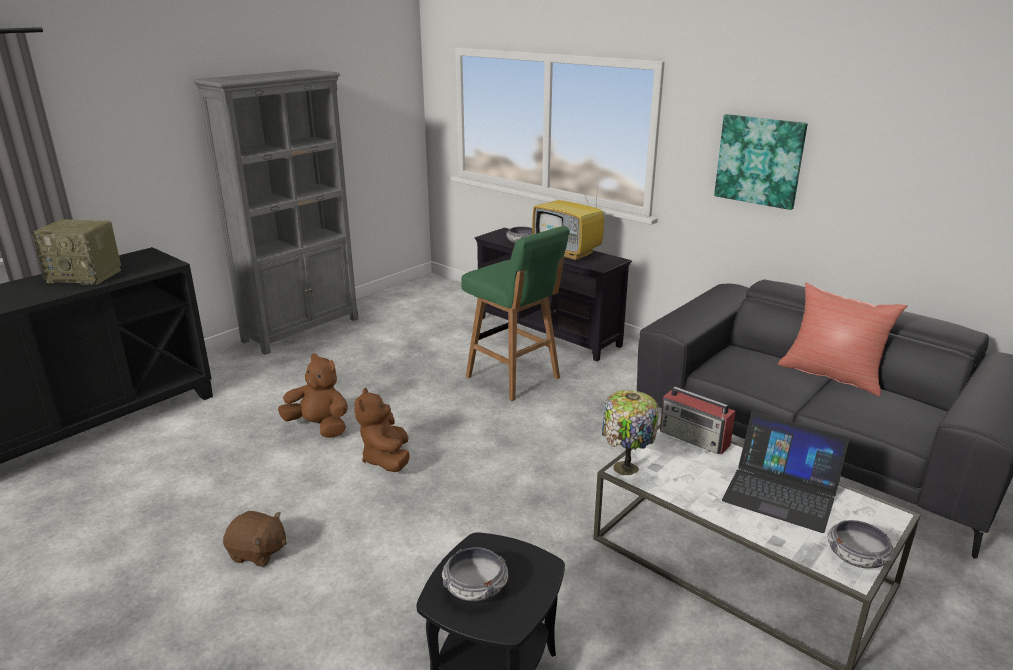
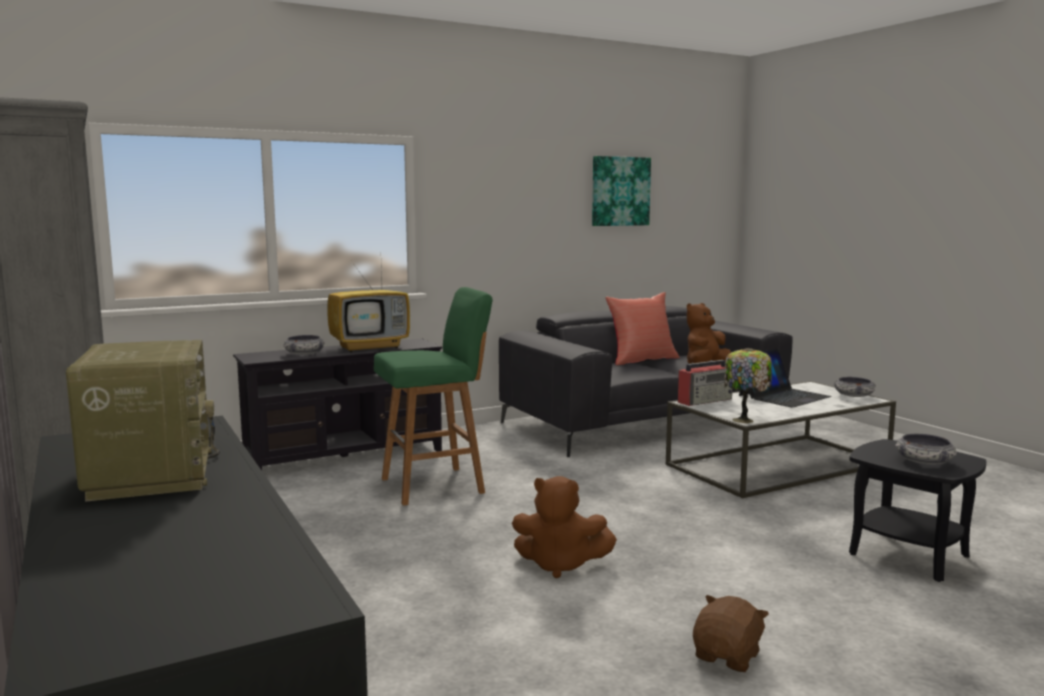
camera: 70 degrees left, 15 degrees down
radio [31,219,121,285] -> radio turned 45 degrees counterclockwise [66,340,220,502]
brown plush toy [278,353,348,438] -> brown plush toy moved to [686,303,731,364]
picture [714,114,808,210] -> picture moved to [592,156,651,226]

